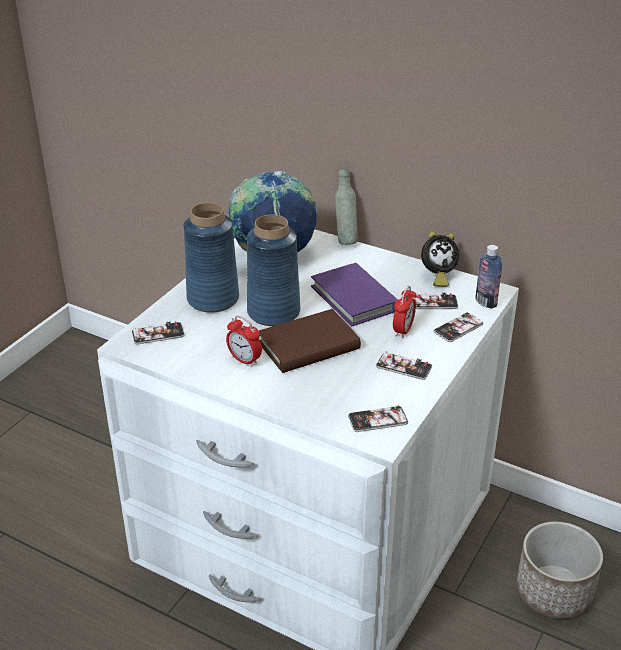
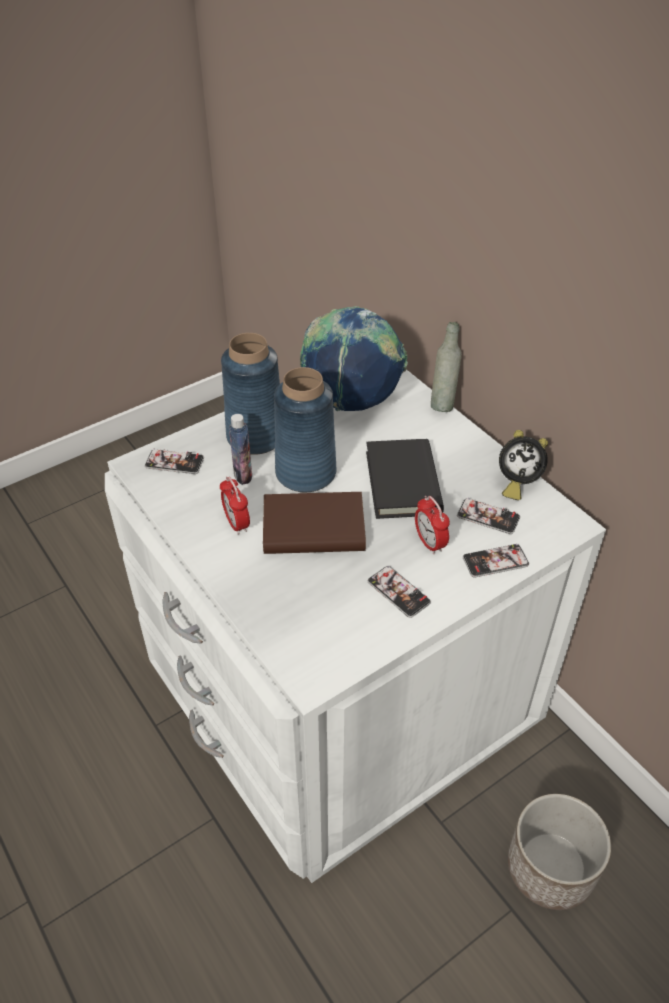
camera: 25 degrees right, 10 degrees up
purple book [311,263,398,326] -> black book [366,439,444,519]
phone [348,405,408,432] -> none
alarm clock [393,286,417,338] -> alarm clock turned 105 degrees clockwise [415,496,450,555]
bottle [475,245,502,309] -> bottle moved to [229,414,252,485]

